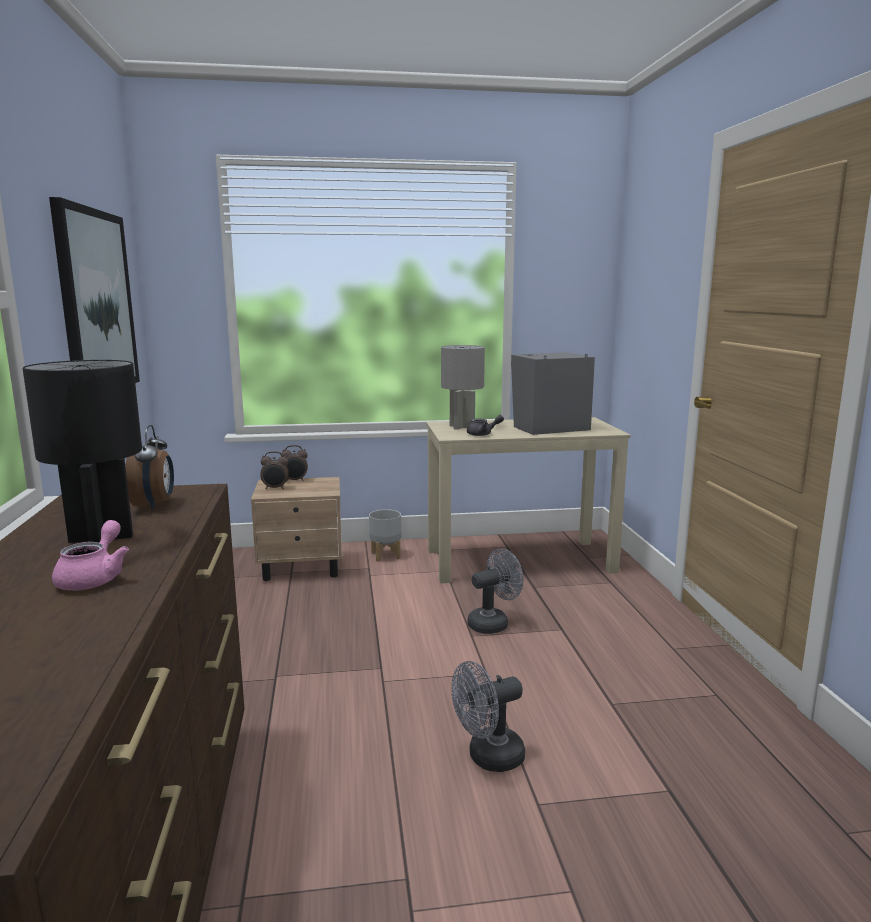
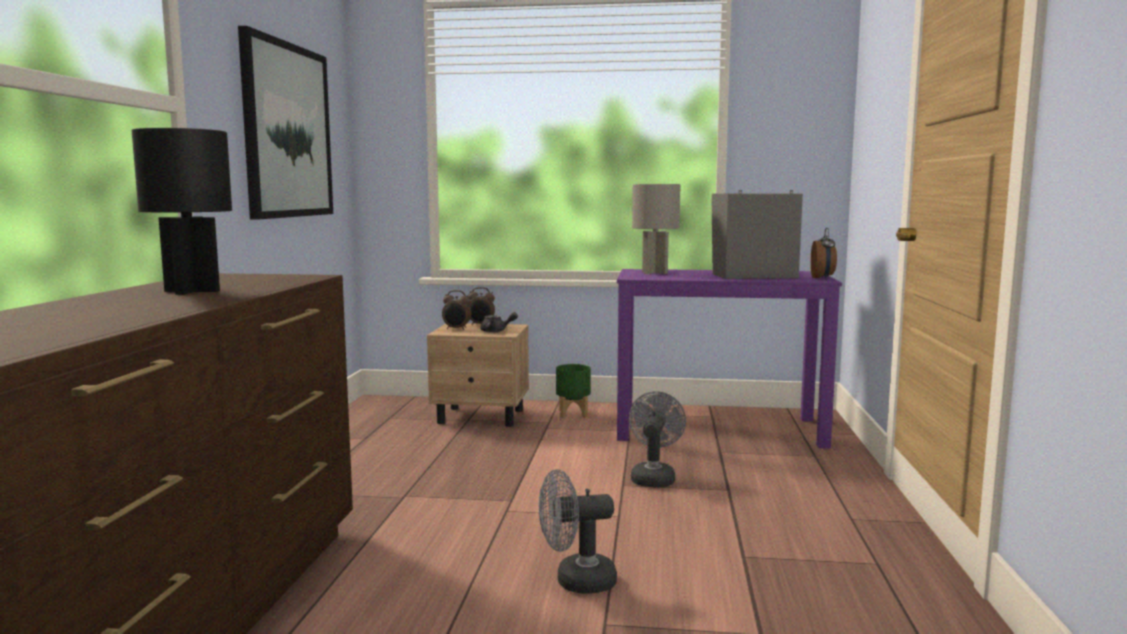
camera: 15 degrees right, 5 degrees down
pink teapot [52,520,129,590] -> none
alarm clock [125,425,174,510] -> alarm clock moved to [810,228,837,279]
grey planter [369,509,402,561] -> green planter [556,364,591,418]
beige desk [426,417,631,584] -> purple desk [617,269,842,449]
grey teapot [467,415,504,436] -> grey teapot moved to [480,312,518,333]
grey fan [468,548,523,634] -> grey fan turned 60 degrees counterclockwise [629,391,686,488]

